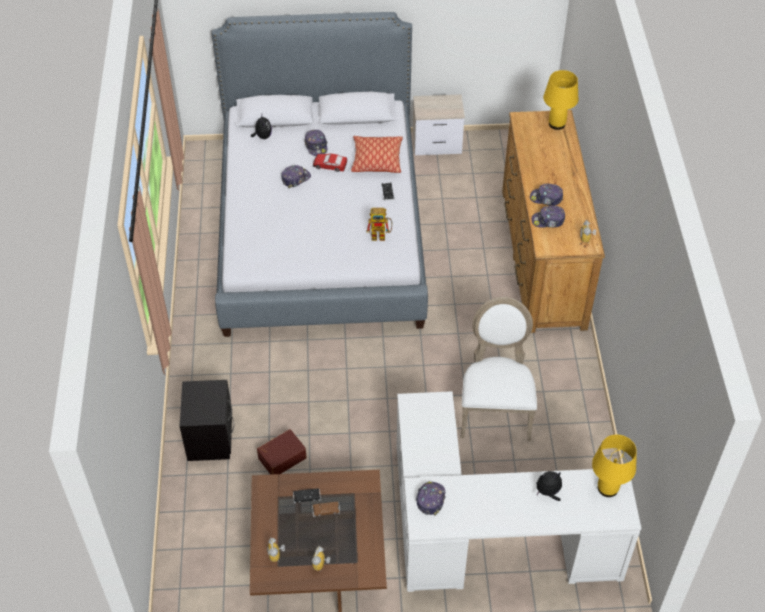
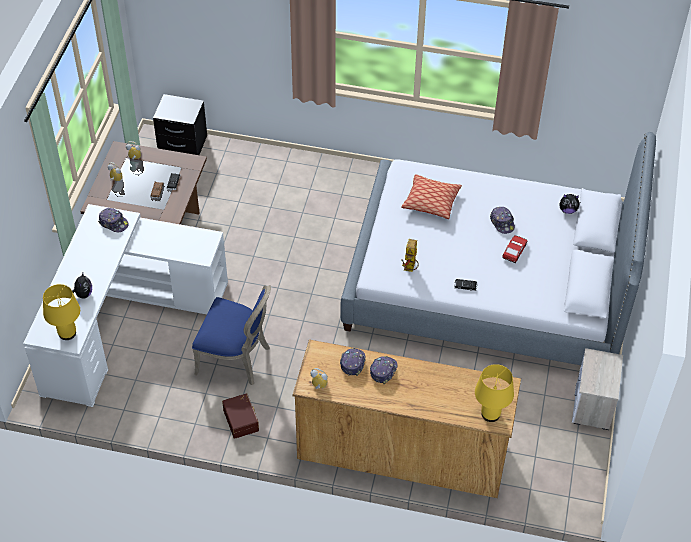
camera: 105 degrees right, 0 degrees up
black nightstand [180,380,234,461] -> black nightstand moved to [153,94,207,155]
brown storage box [257,429,307,474] -> brown storage box moved to [222,393,259,439]
cap [304,130,328,156] -> none
pillow [351,136,403,173] -> pillow moved to [401,174,462,219]
white chair [461,297,537,441] -> blue chair [192,285,271,385]

